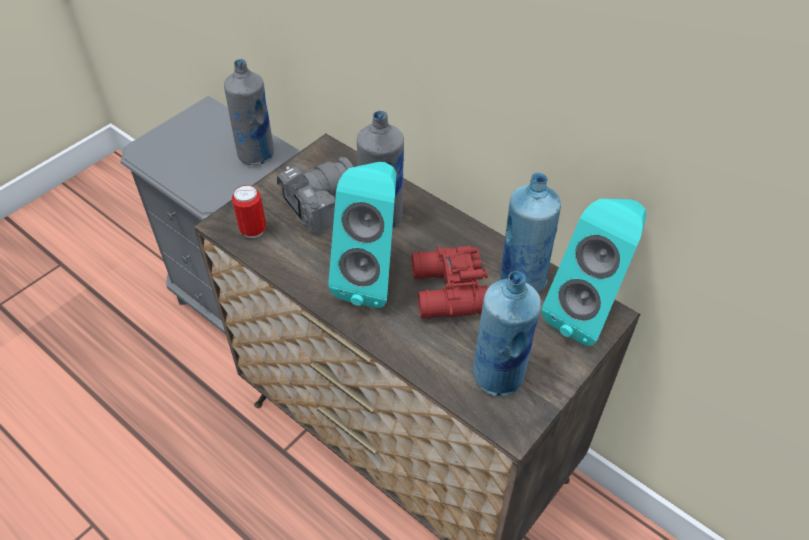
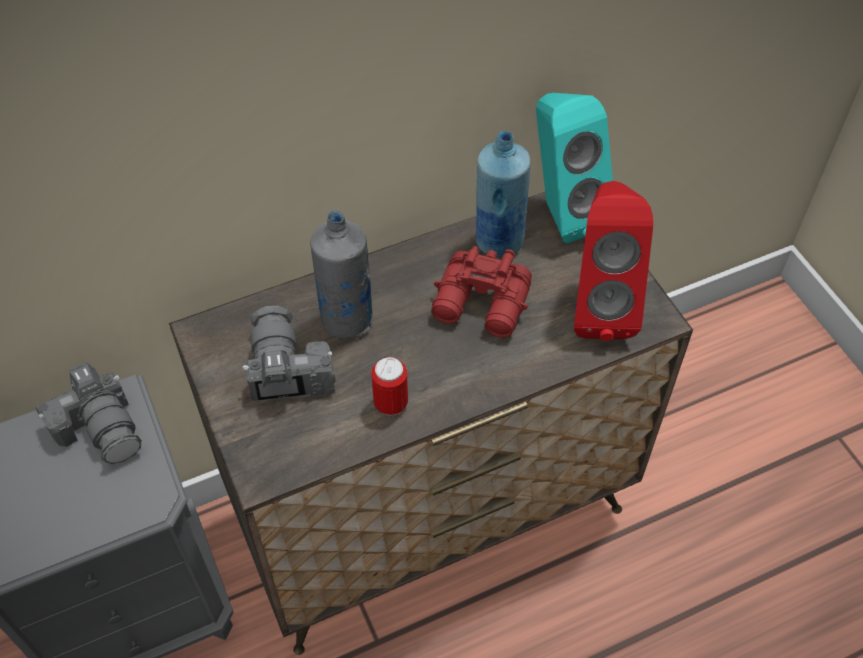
camera: 65 degrees left, 5 degrees up
grey bottle [224,59,274,165] -> camera [36,362,142,464]
can [232,185,266,238] -> can moved to [371,357,408,416]
turquoise speaker [328,162,396,308] -> none
blue bottle [473,271,541,396] -> red speaker [574,181,653,341]

